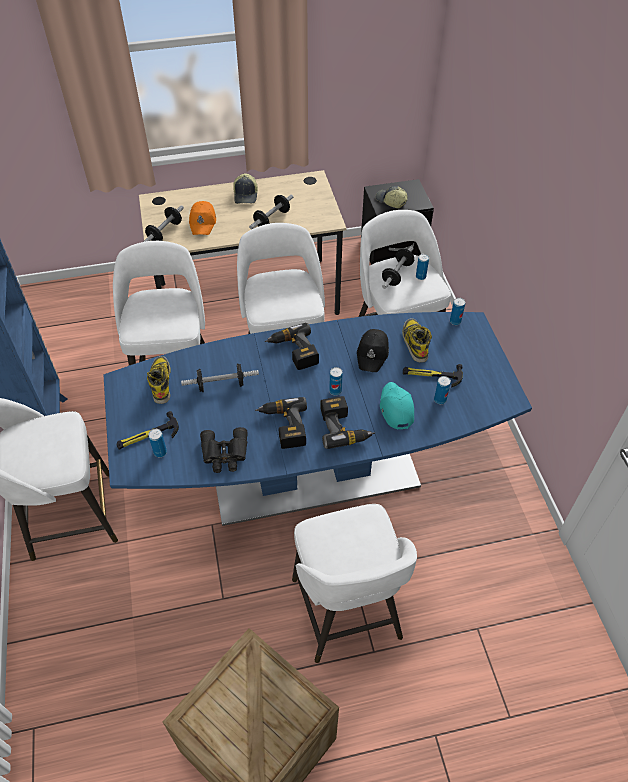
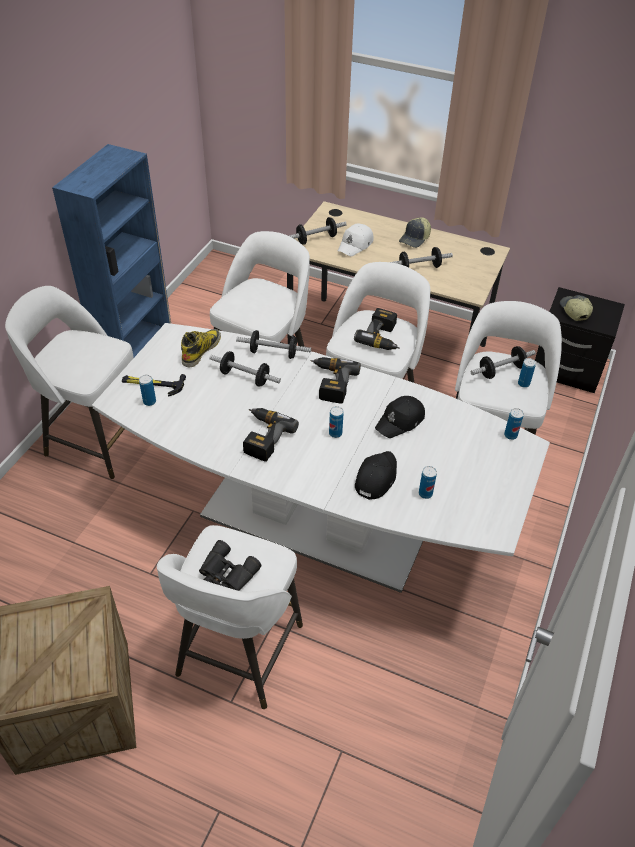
camera: 35 degrees right, 5 degrees down
blue dining table [103,312,532,526] -> white dining table [92,323,550,593]
orange cap [189,201,216,235] -> white cap [338,224,374,256]
black binoculars [200,427,248,473] -> black binoculars moved to [199,540,261,591]
power drill [320,396,375,449] -> power drill moved to [354,308,400,350]
turquoise cap [380,382,414,429] -> black cap [355,451,397,500]
boot [402,318,432,363] -> none
hammer [403,364,463,388] -> none
none -> dumbbell [236,330,311,359]

